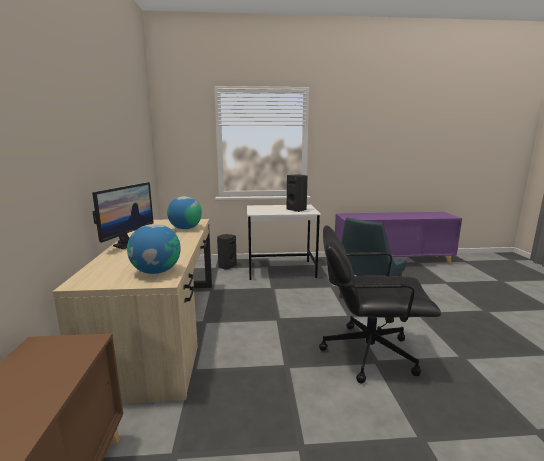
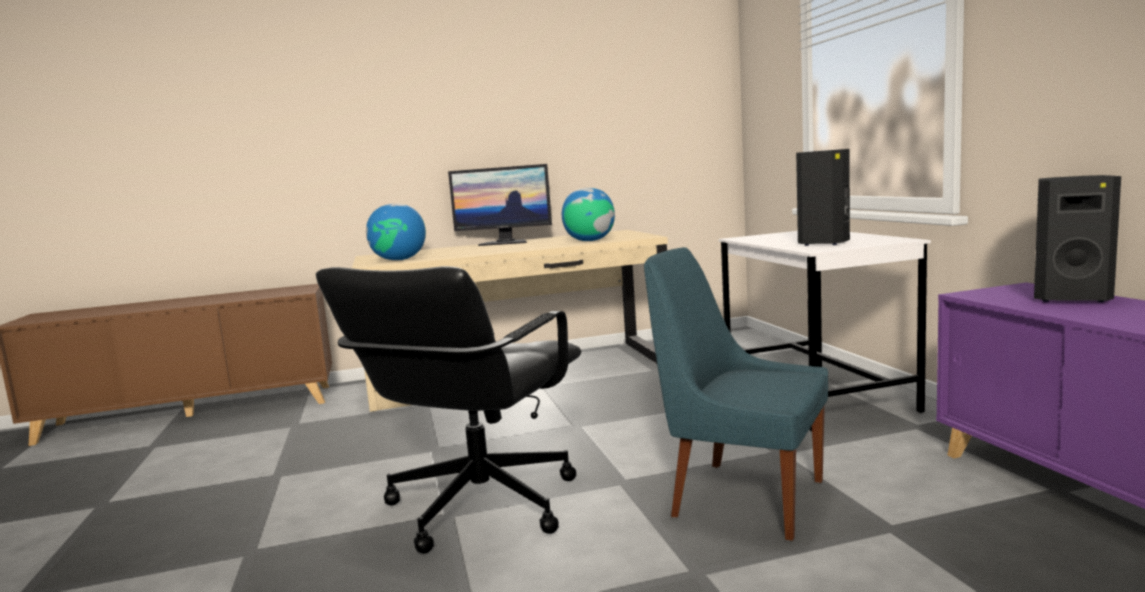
camera: 80 degrees right, 5 degrees down
black speaker [217,234,237,270] -> black speaker moved to [1034,175,1121,302]
black office chair [319,225,441,383] -> black office chair turned 150 degrees counterclockwise [316,266,581,554]

